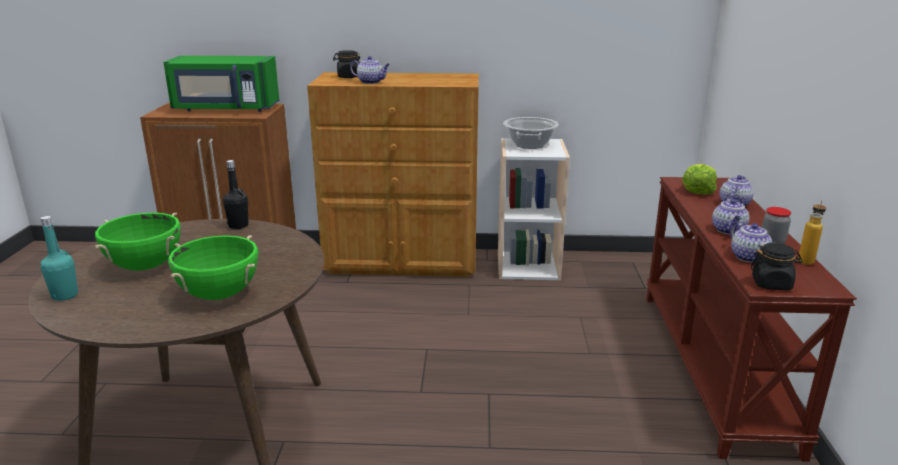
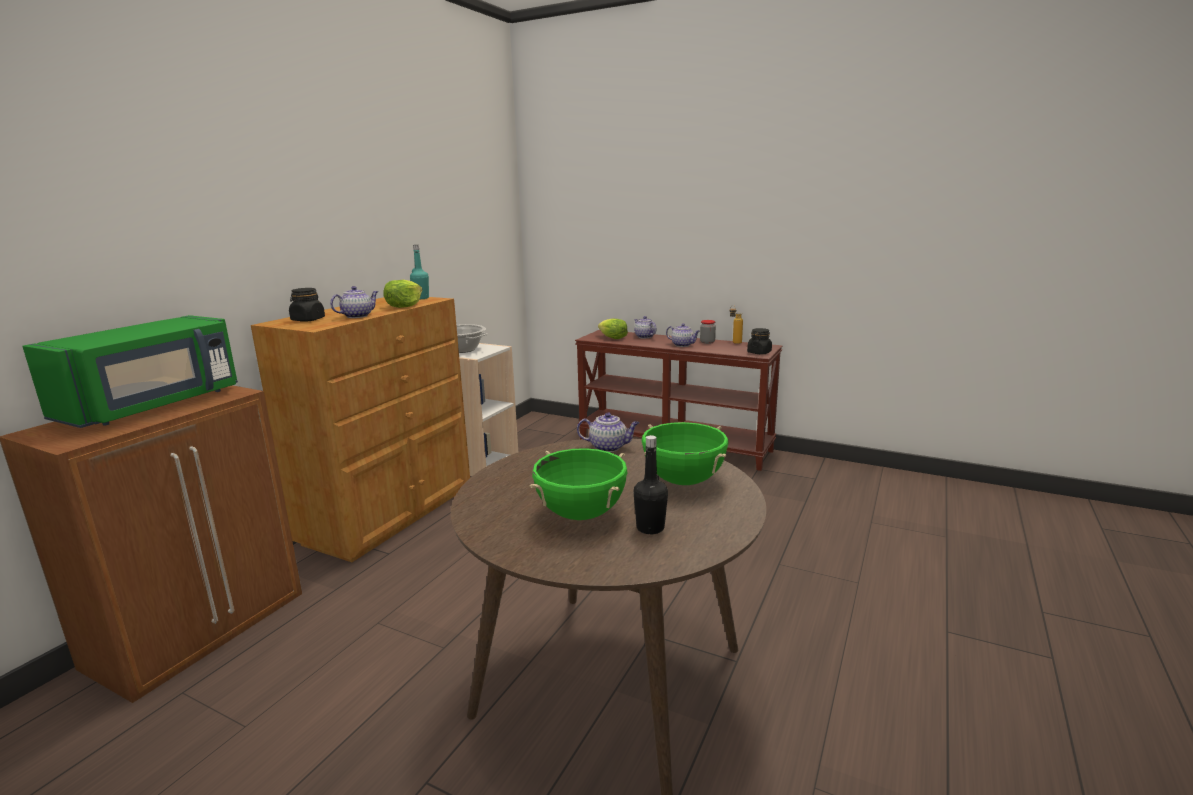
camera: 65 degrees left, 5 degrees down
turquoise bottle [40,216,78,301] -> turquoise bottle moved to [410,245,429,299]
black bottle [223,160,249,229] -> black bottle moved to [634,435,668,535]
teapot [730,221,775,263] -> teapot moved to [577,412,639,452]
none -> lettuce [383,280,423,308]

